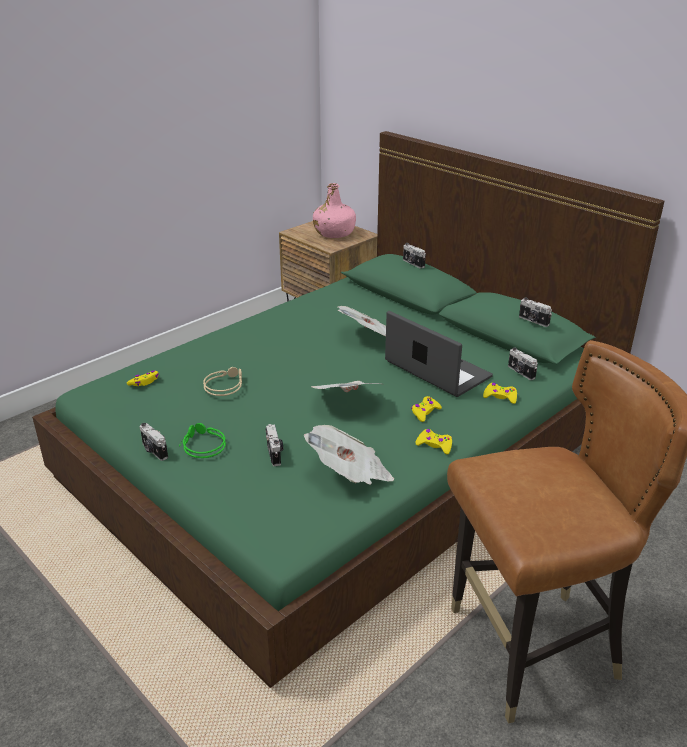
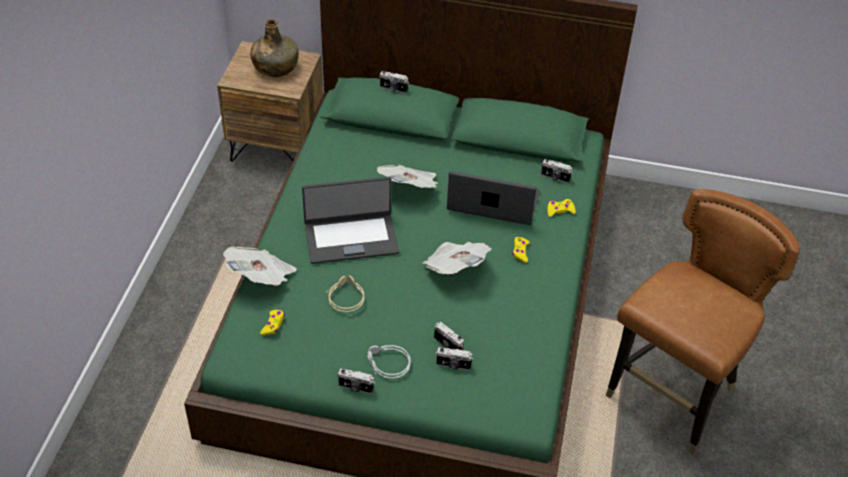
camera: 35 degrees left, 15 degrees up
green headphones [179,423,226,458] -> grey headphones [367,345,410,379]
newspaper [304,425,394,485] -> newspaper moved to [223,247,297,286]
pink bottle [313,183,356,238] -> green bottle [250,19,299,77]
yellow game controller [415,429,452,454] -> none
camera [519,298,552,327] -> camera moved to [436,347,473,370]
none -> laptop [302,177,399,264]

